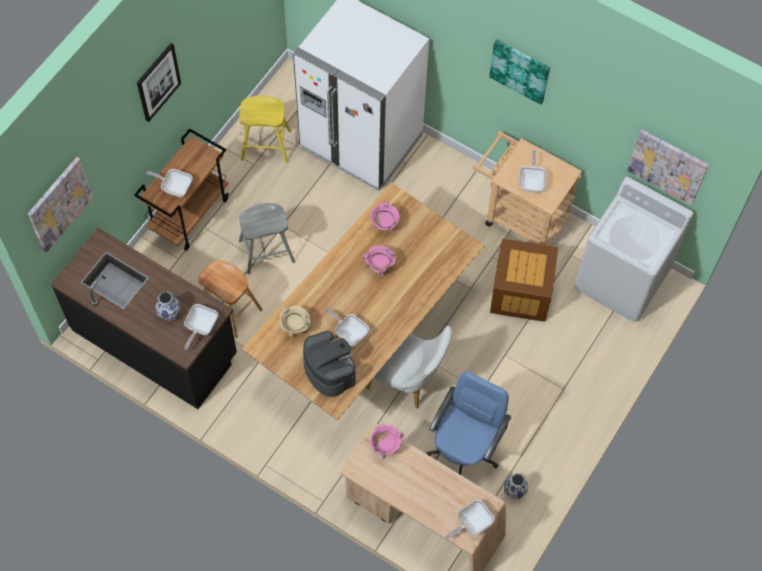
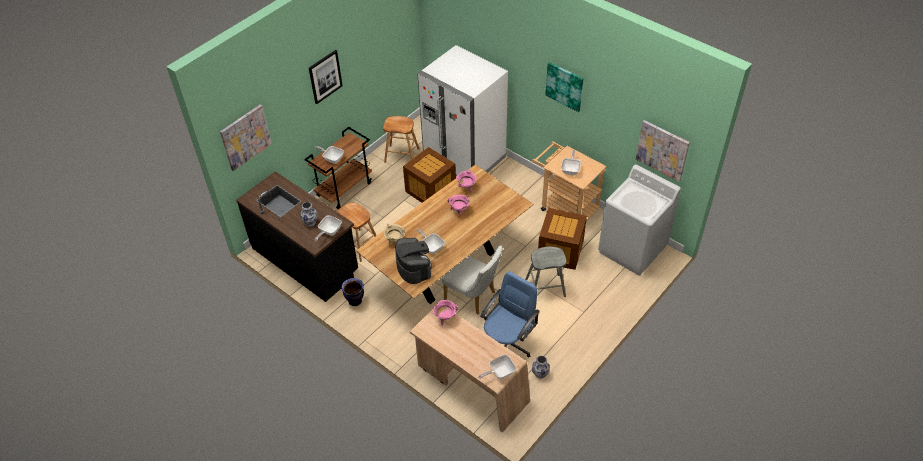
camera: 10 degrees right, 15 degrees down
yellow stool [239,95,291,163] -> brown stool [383,116,419,163]
grey stool [239,203,295,274] -> grey stool moved to [525,247,567,297]
none -> vase [341,278,364,306]
none -> crate [403,147,456,203]

